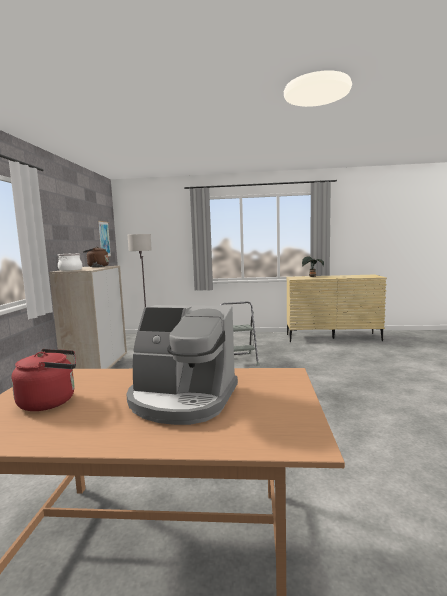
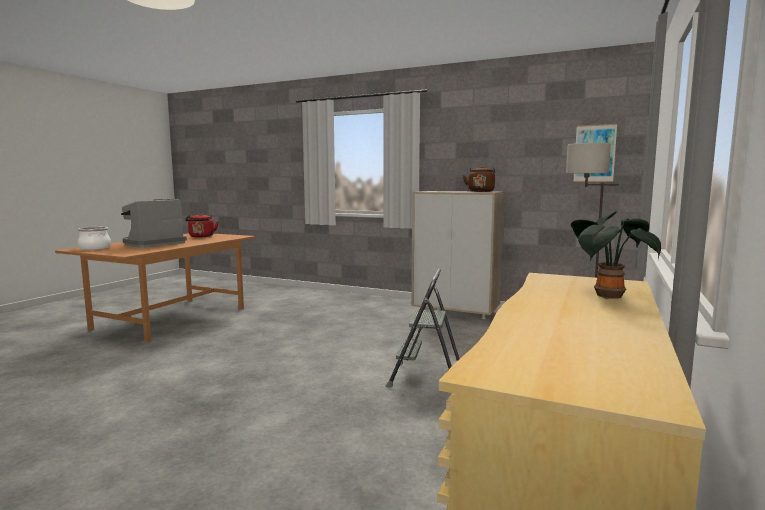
camera: 110 degrees right, 0 degrees up
cooking pot [58,253,82,271] -> cooking pot moved to [78,227,111,250]

